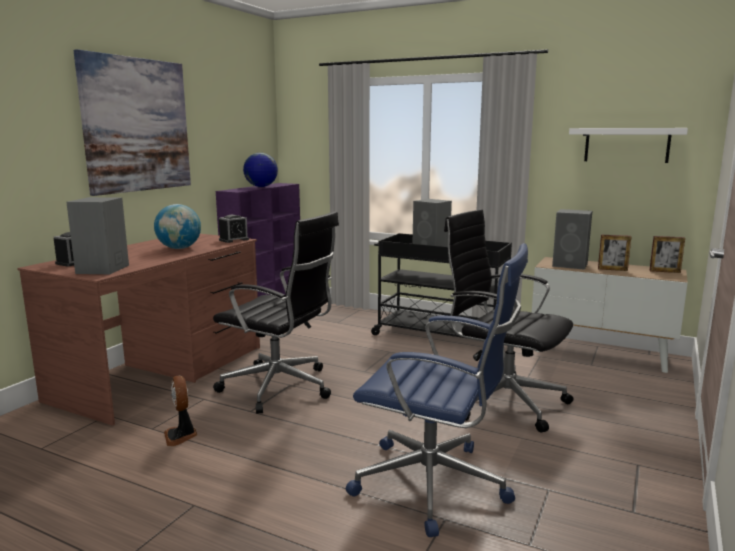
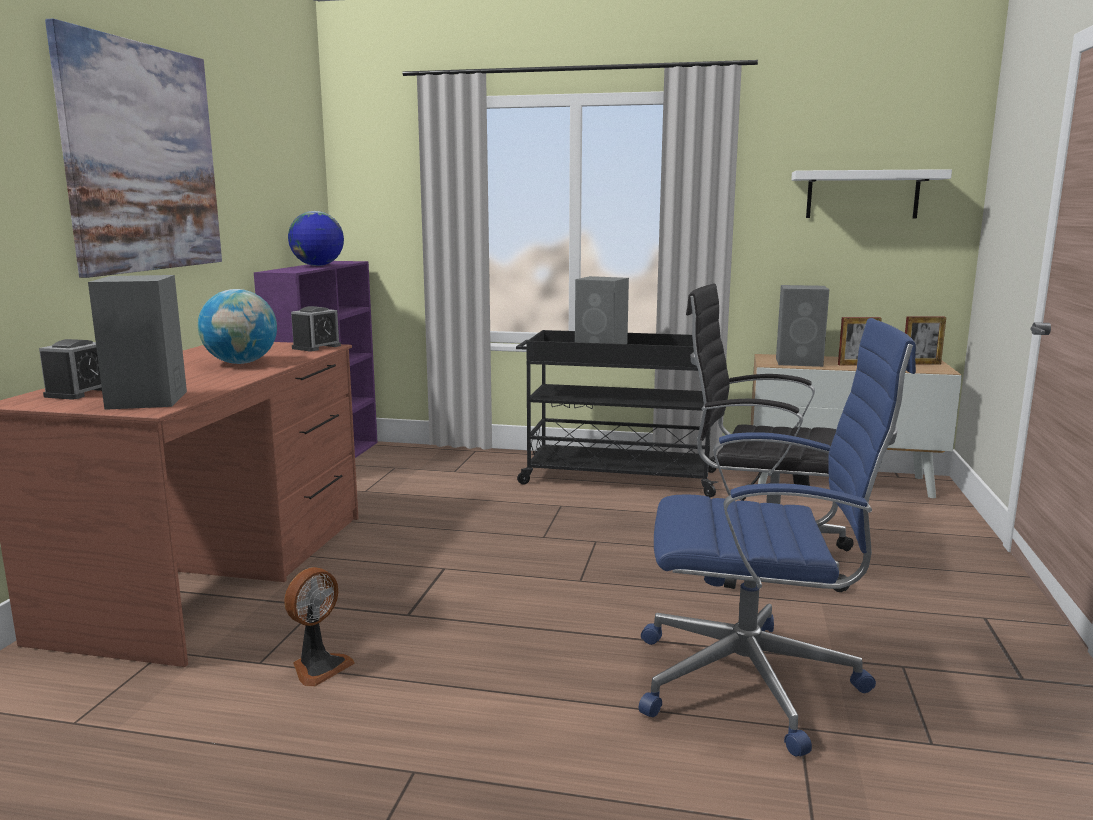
camera: 15 degrees left, 0 degrees up
fan [164,376,197,446] -> fan turned 105 degrees counterclockwise [284,567,355,686]
black office chair [213,211,339,414] -> none

